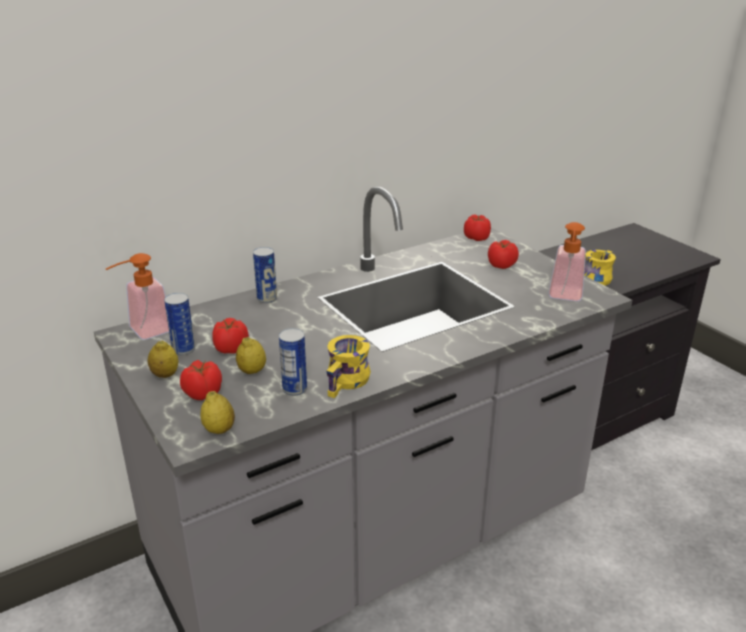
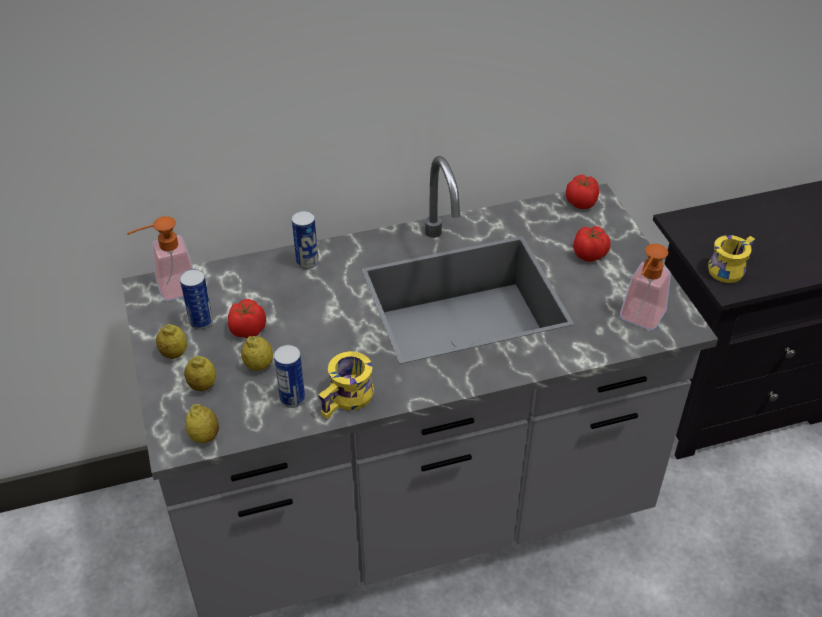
camera: 15 degrees right, 15 degrees up
tomato [180,360,222,400] -> lemon [184,356,216,391]

